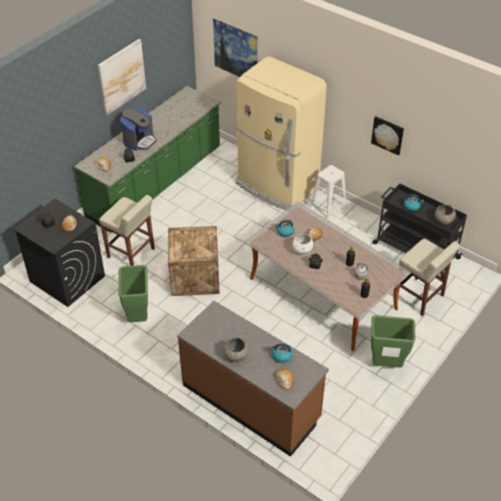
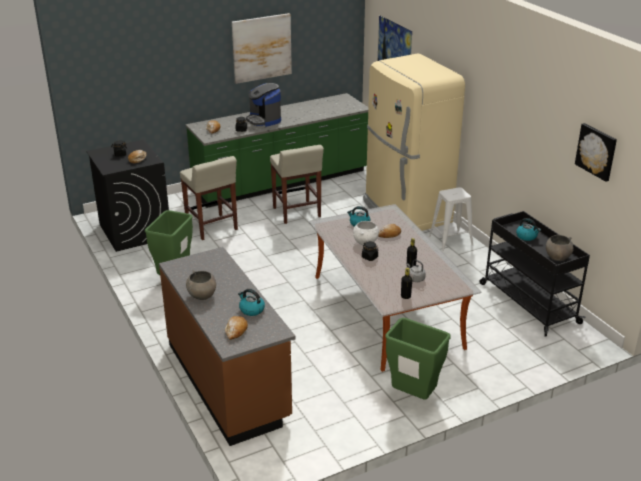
camera: 25 degrees right, 15 degrees down
coffee machine [120,108,156,151] -> coffee machine turned 90 degrees clockwise [246,83,281,127]
crate [168,226,220,296] -> none
picture [371,117,404,156] -> picture moved to [575,123,617,182]
beige stool [398,239,460,316] -> beige stool moved to [270,145,324,224]

